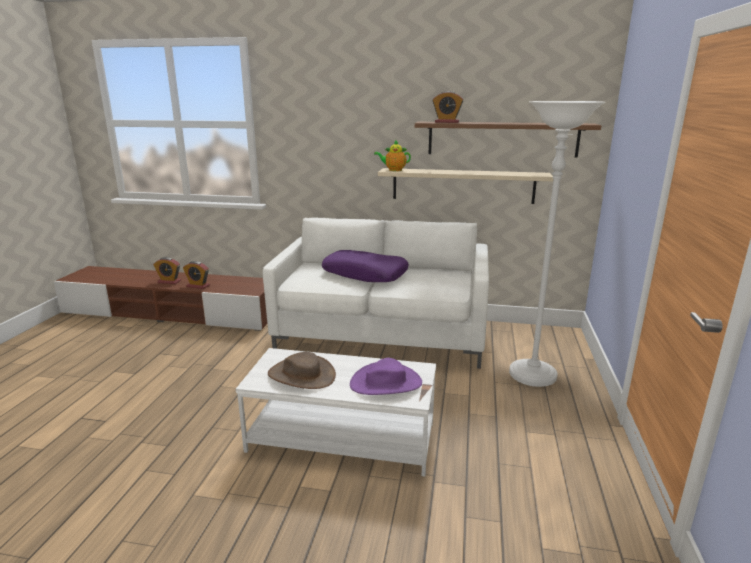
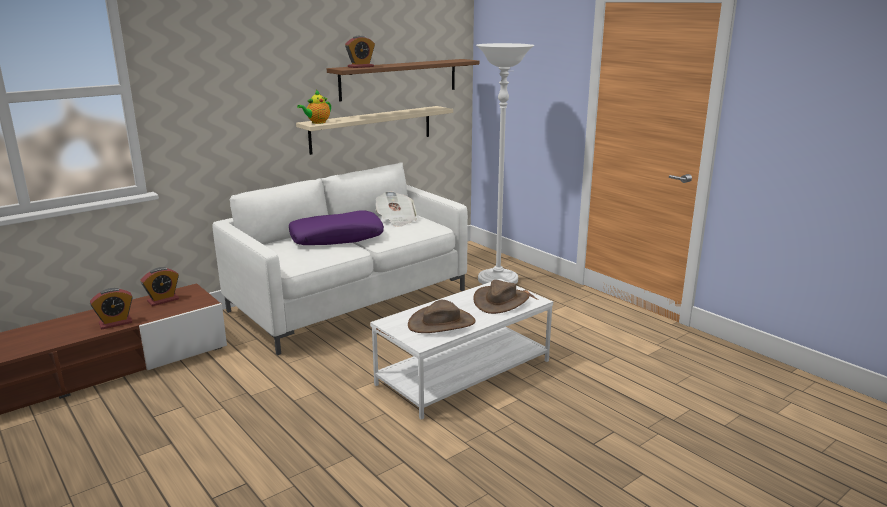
camera: 50 degrees left, 0 degrees up
alarm clock [153,257,181,284] -> alarm clock moved to [140,267,179,306]
purple hat [350,358,422,395] -> brown hat [473,280,529,314]
none -> newspaper [376,191,417,227]

